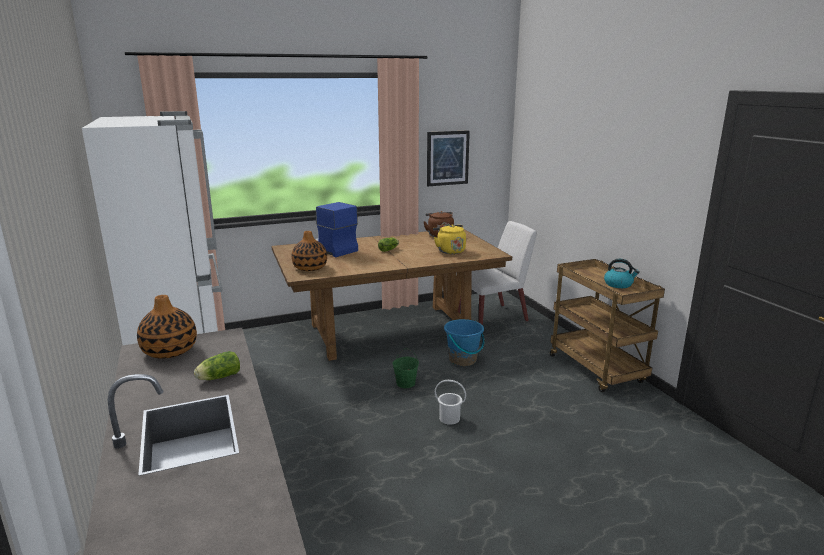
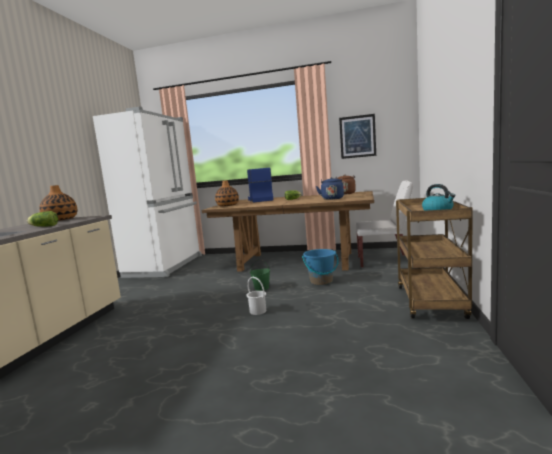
camera: 35 degrees right, 10 degrees down
yellow kettle [433,225,466,254] -> blue kettle [316,177,344,200]

